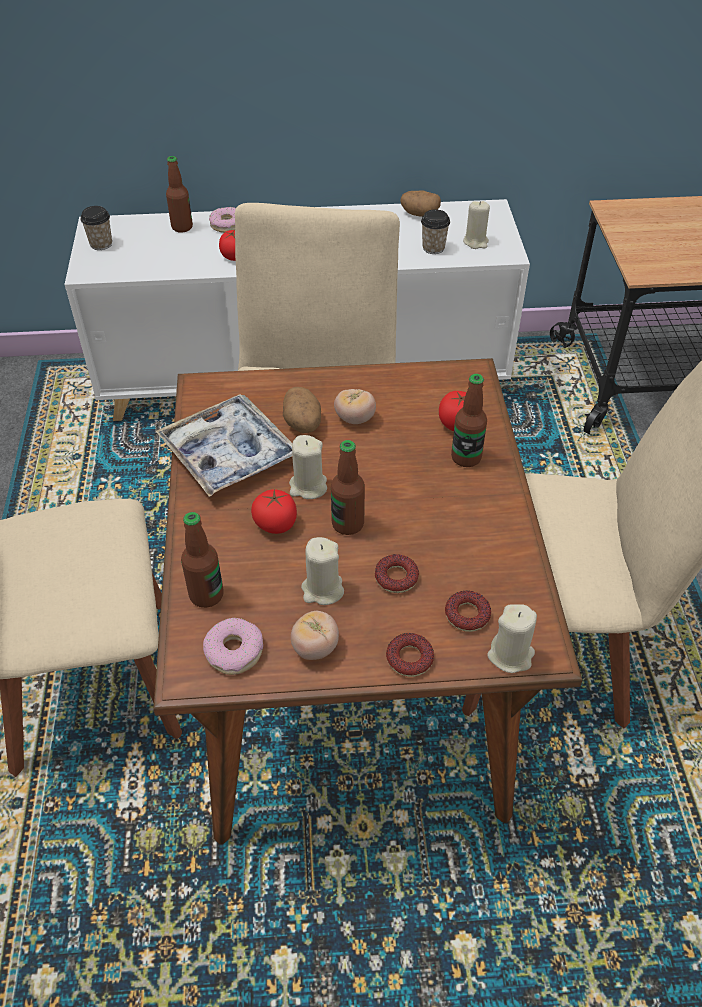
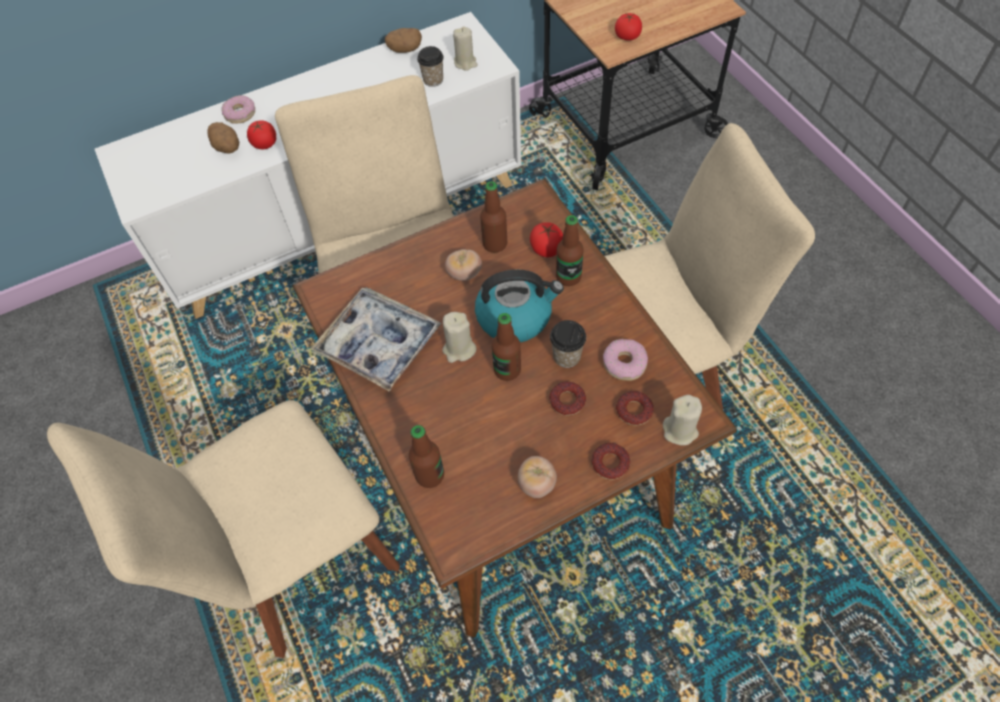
camera: 20 degrees left, 10 degrees up
cup [80,206,112,250] -> cup moved to [550,320,586,368]
bottle [166,156,193,233] -> bottle moved to [480,181,507,253]
donut [203,618,263,675] -> donut moved to [603,339,648,381]
tomato [251,489,297,534] -> tomato moved to [615,13,642,41]
potato [283,387,321,433] -> potato moved to [207,122,239,154]
beige candle [301,537,344,605] -> none
none -> kettle [475,270,564,342]

